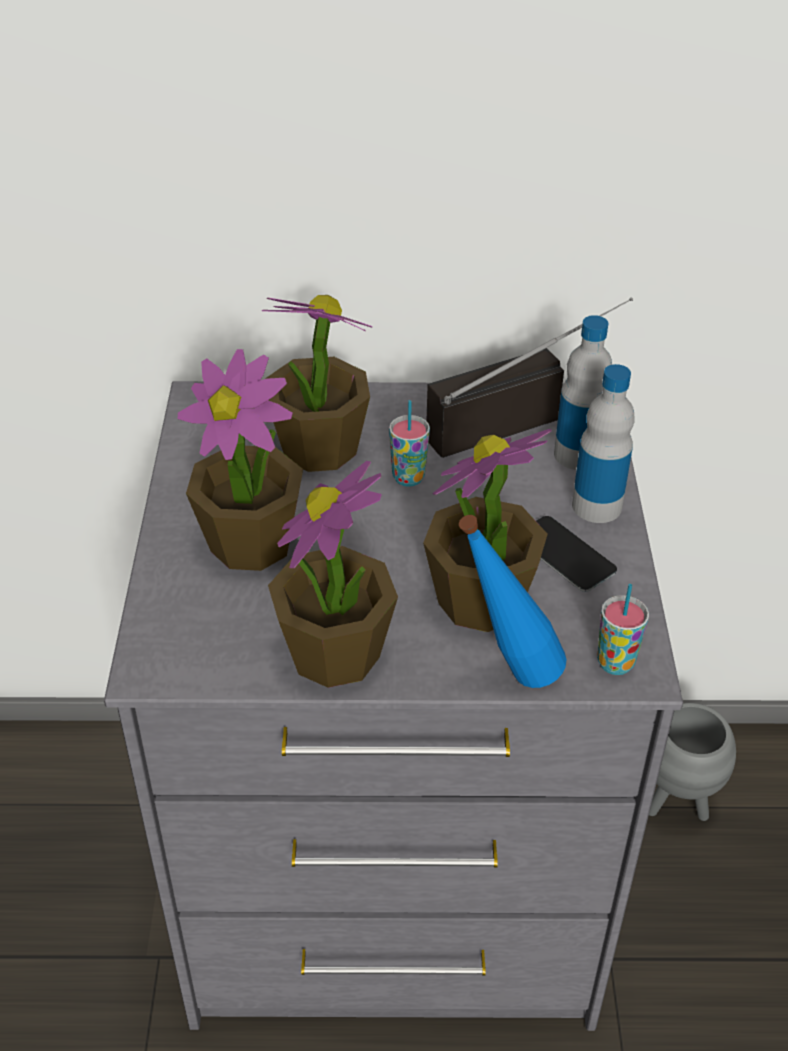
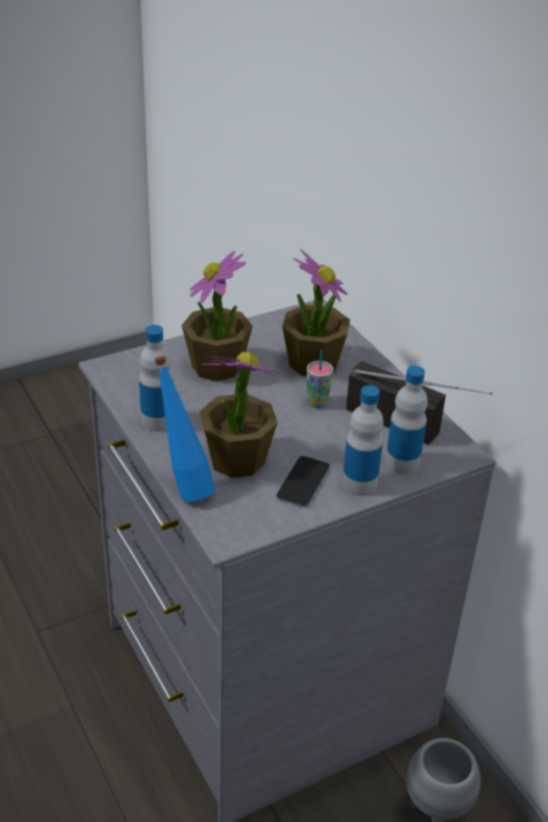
camera: 60 degrees right, 5 degrees down
potted plant [268,461,398,688] -> bottle [139,325,173,432]
cup [597,584,649,675] -> none

